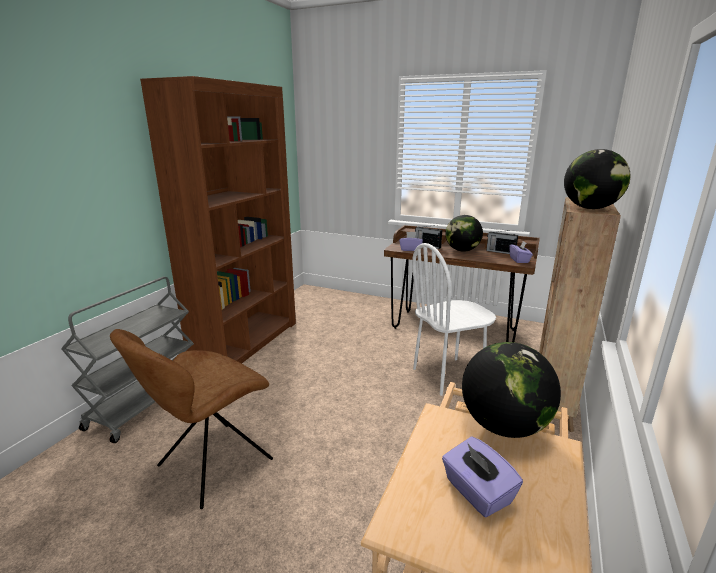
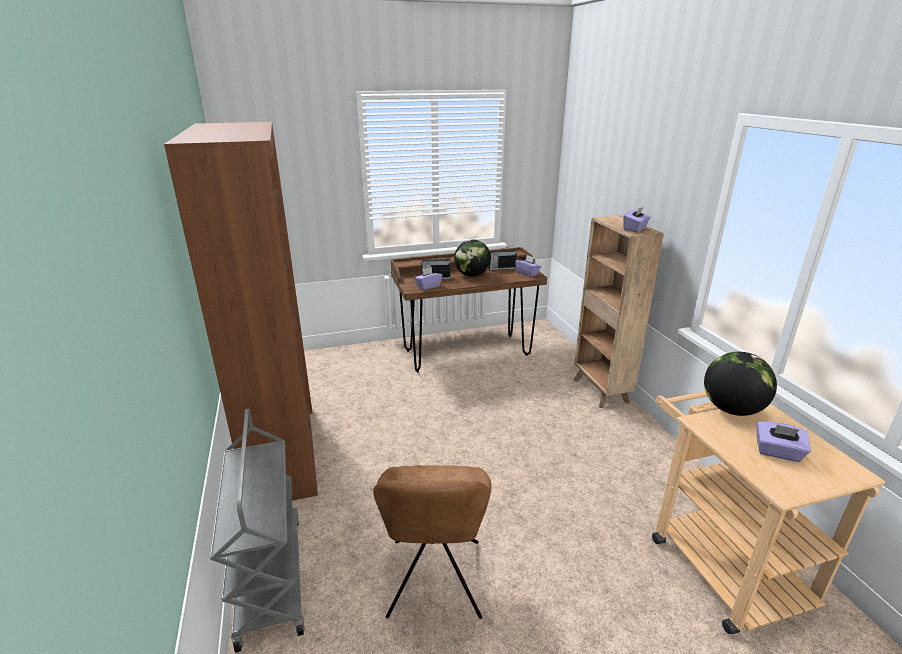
camera: 40 degrees left, 5 degrees up
white chair [412,243,496,396] -> none
globe [564,149,630,209] -> purple tissue box [623,207,650,232]

